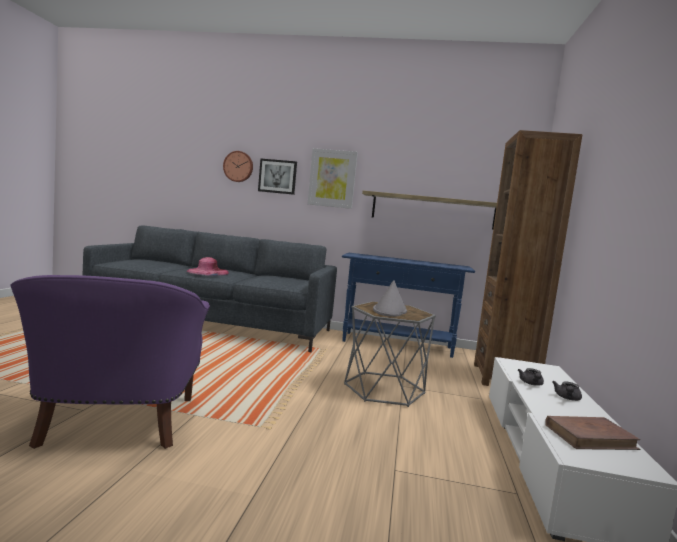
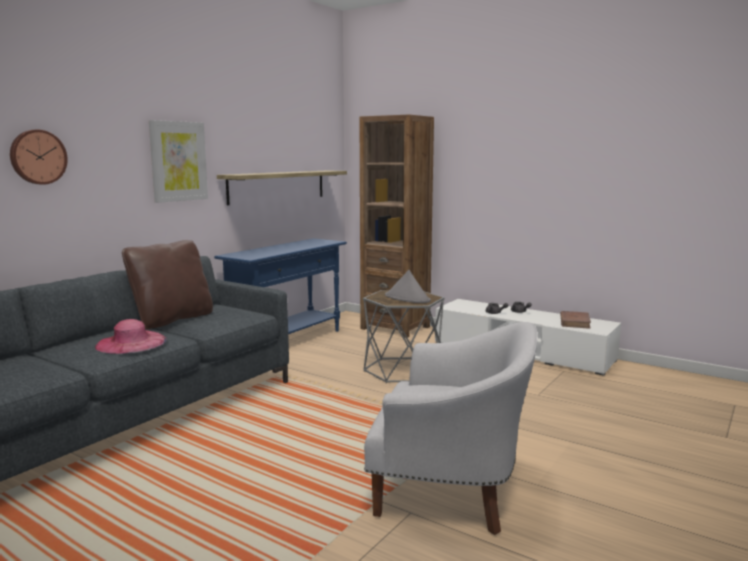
camera: 65 degrees left, 5 degrees up
purple armchair [11,275,210,449] -> white armchair [364,322,538,535]
picture [258,158,297,195] -> none
none -> brown pillow [122,240,213,329]

